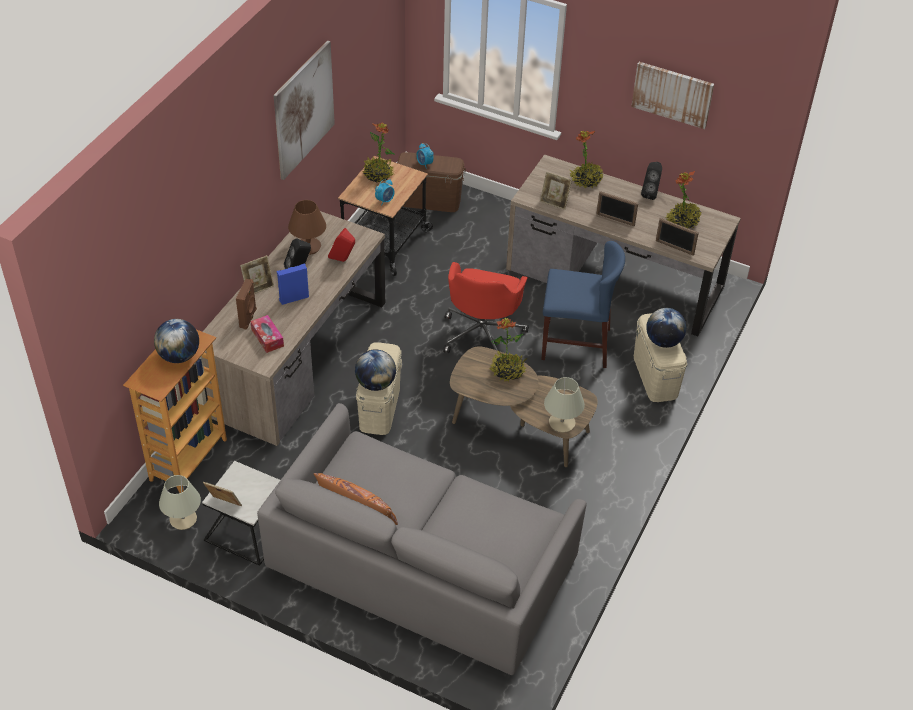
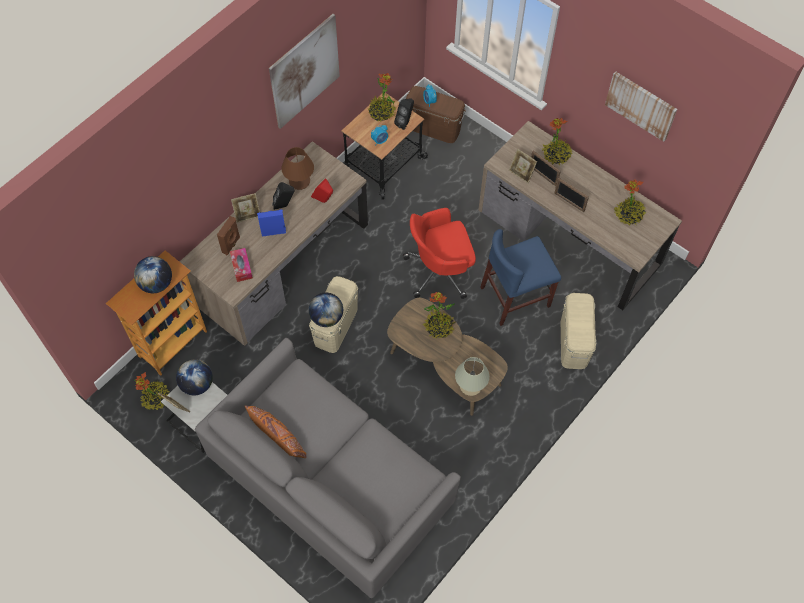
camera: 15 degrees right, 15 degrees up
beige table lamp [159,475,201,530] -> potted plant [135,372,169,410]
red office chair [443,262,529,353] -> red office chair turned 45 degrees clockwise [403,208,476,299]
blue chair [541,241,625,368] -> blue chair turned 135 degrees clockwise [480,229,561,326]
black speaker [641,162,662,200] -> black speaker moved to [394,98,414,130]
globe [646,308,687,348] -> globe moved to [176,359,213,395]
picture frame [656,218,699,256] -> picture frame moved to [531,151,561,186]

